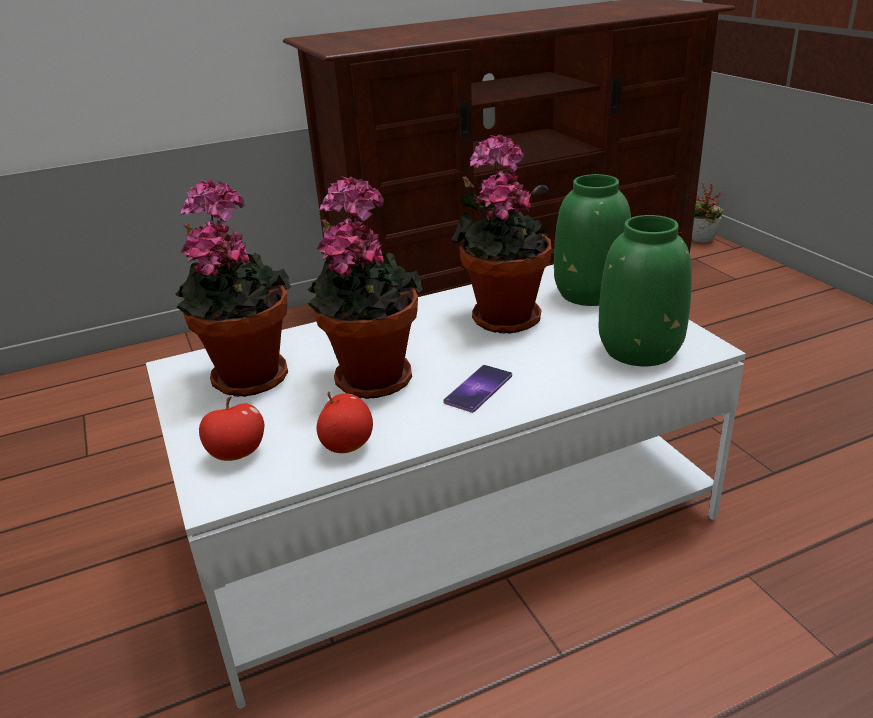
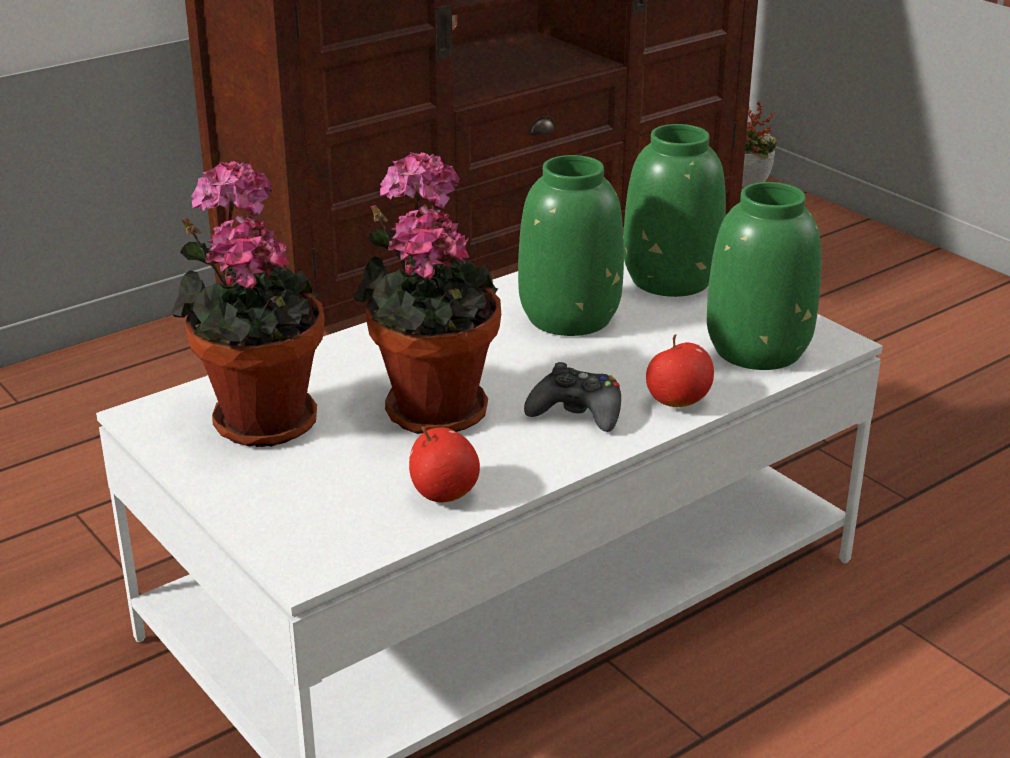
camera: 15 degrees left, 0 degrees up
apple [199,396,264,461] -> apple moved to [646,335,714,407]
phone [443,365,512,413] -> black game controller [524,362,621,432]
potted plant [451,134,552,334] -> green vase [518,155,624,336]

